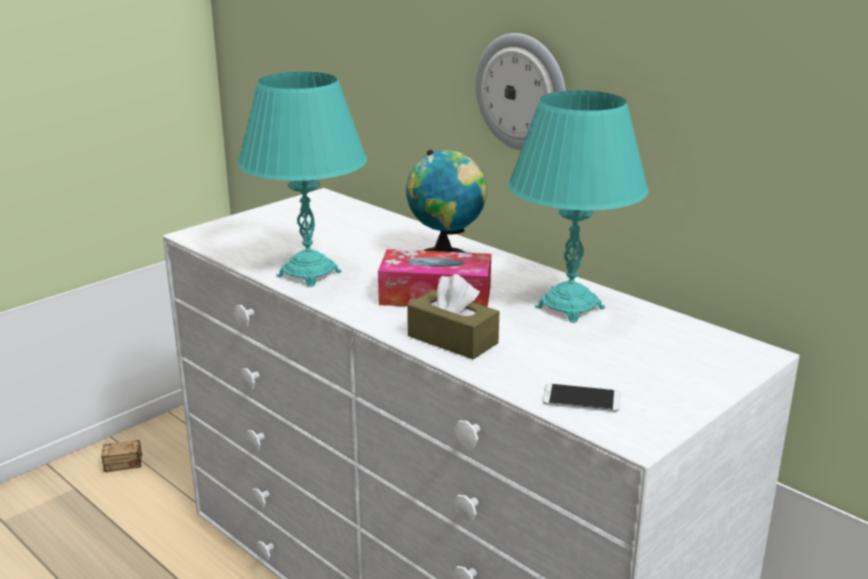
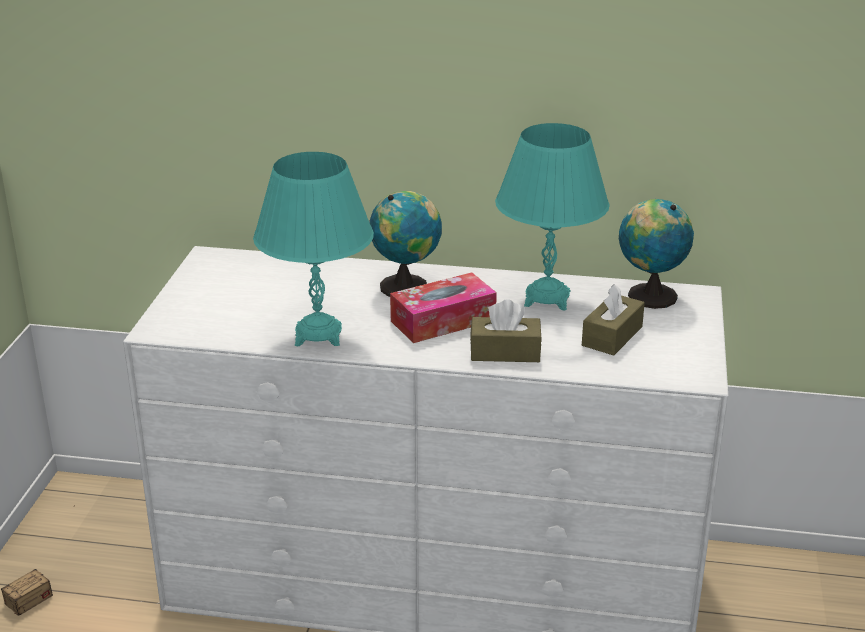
camera: 35 degrees left, 5 degrees up
wall clock [475,33,566,151] -> none
phone [543,384,621,412] -> none
none -> brown tissue box [582,284,645,355]
none -> globe [619,199,694,309]

